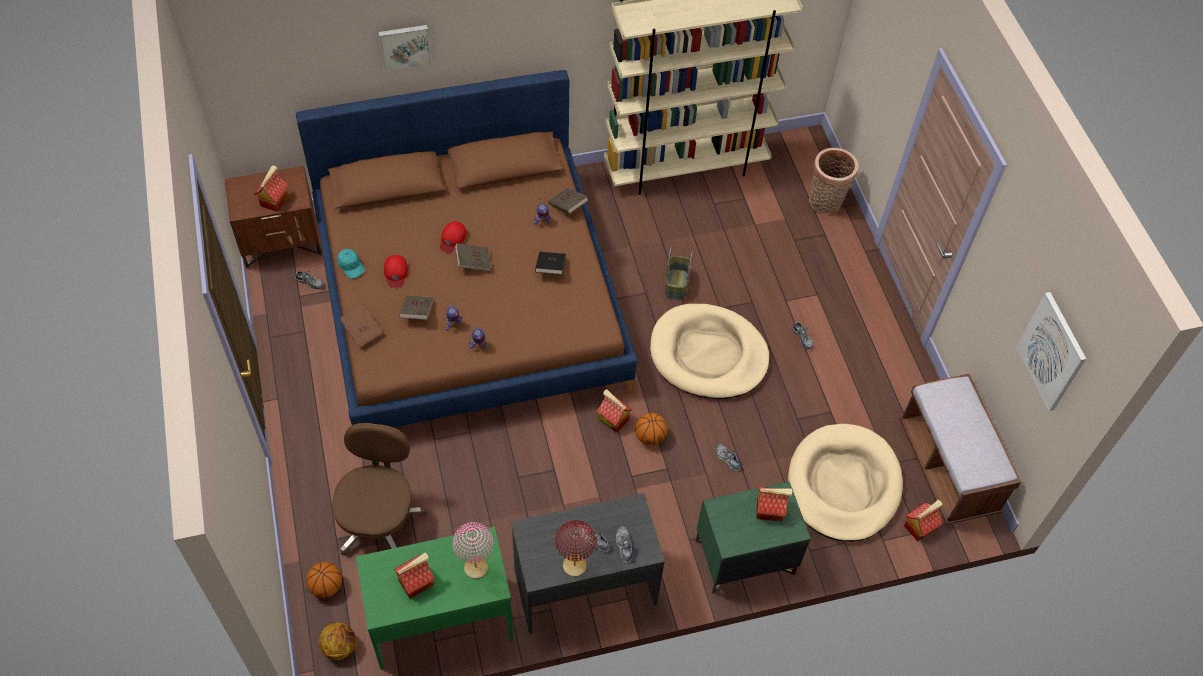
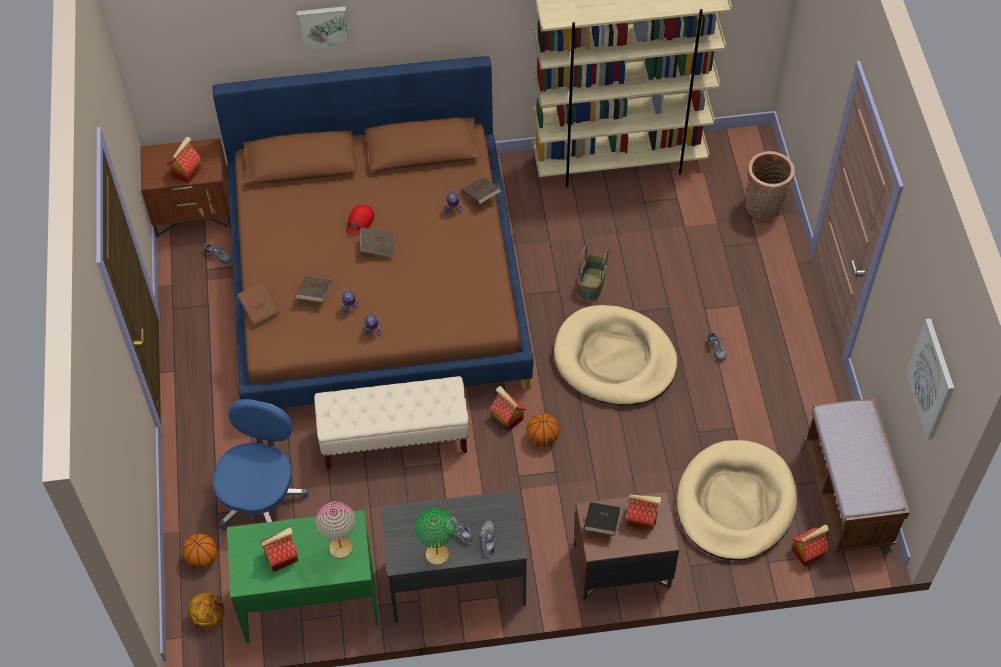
camera: 10 degrees right, 0 degrees up
brown office chair [332,423,427,556] -> blue office chair [213,399,309,530]
turquoise cap [337,249,365,279] -> none
red cap [384,255,408,288] -> none
black book [535,252,566,275] -> black book moved to [584,502,620,536]
red table lamp [555,520,596,577] -> green table lamp [415,508,455,565]
green nightstand [695,482,811,594] -> brown nightstand [574,492,679,600]
shoe [716,444,740,471] -> none
none -> beige bench [314,376,469,470]

